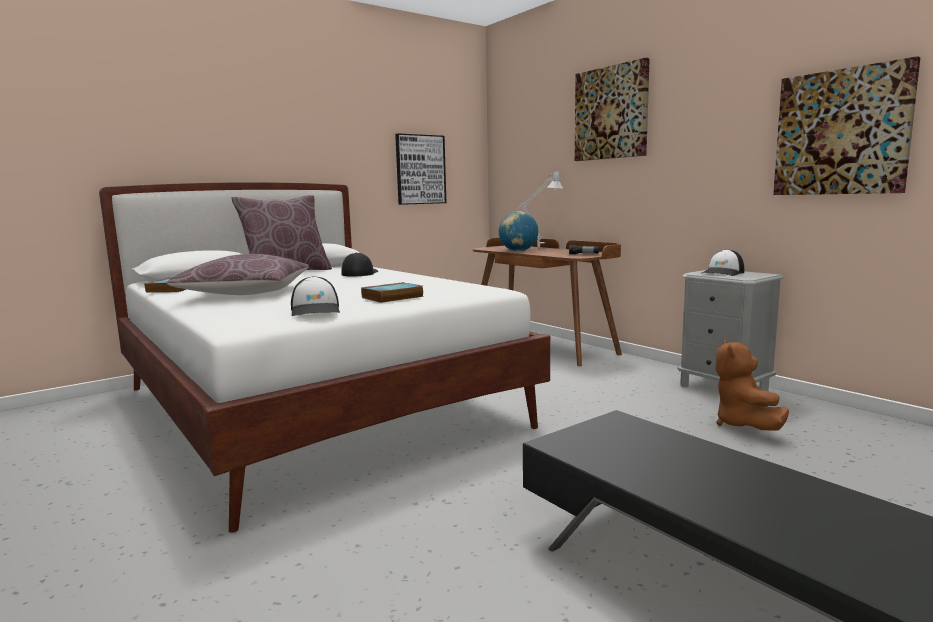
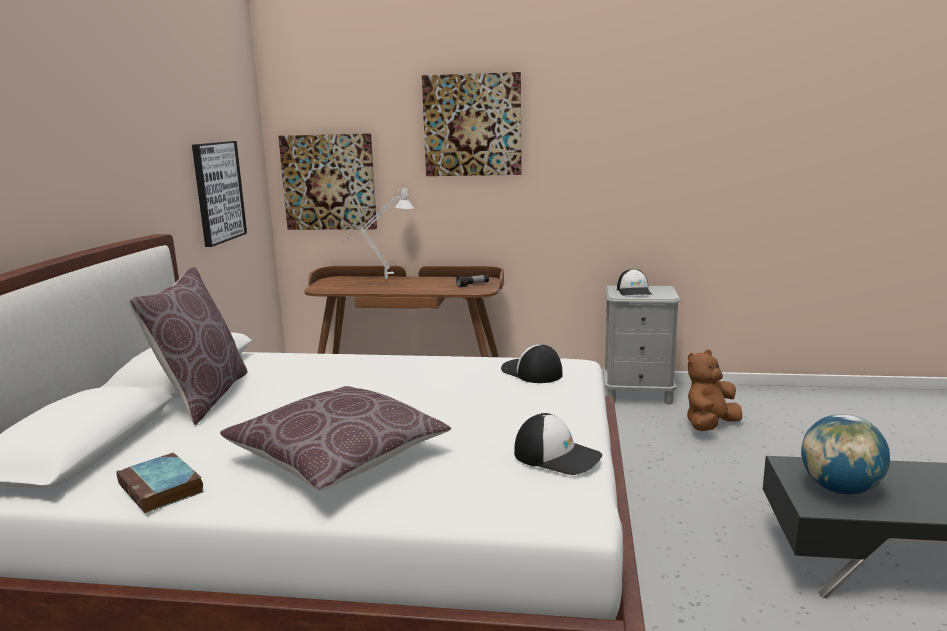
camera: 45 degrees left, 5 degrees up
cap [341,252,378,276] -> cap moved to [501,344,563,383]
book [361,282,424,303] -> none
globe [499,211,538,251] -> globe moved to [801,414,890,495]
brown plush toy [715,339,789,431] -> brown plush toy turned 90 degrees clockwise [687,350,742,431]
picture [773,56,921,195] -> picture moved to [278,133,377,230]

